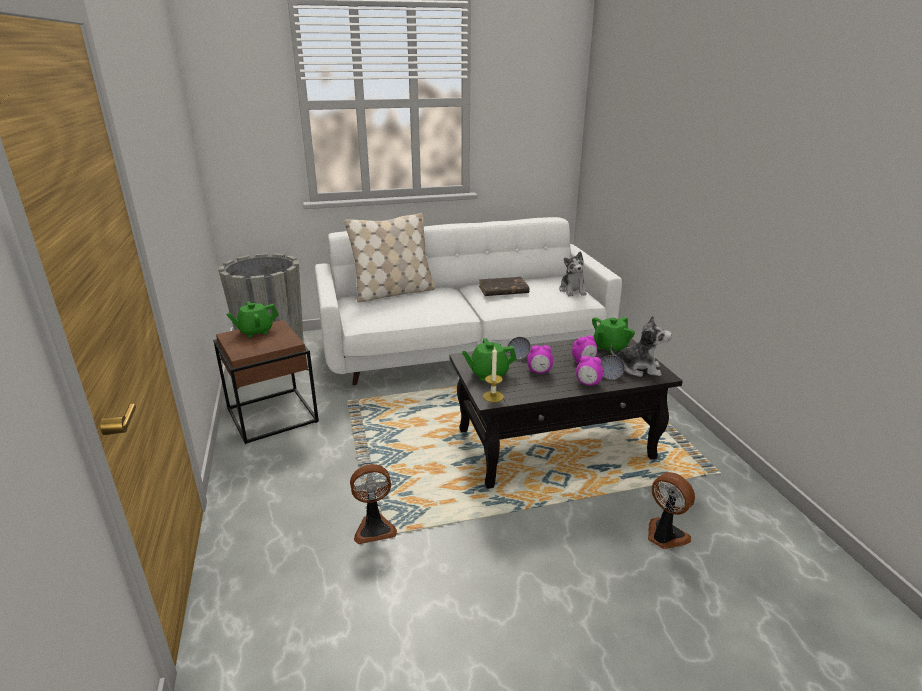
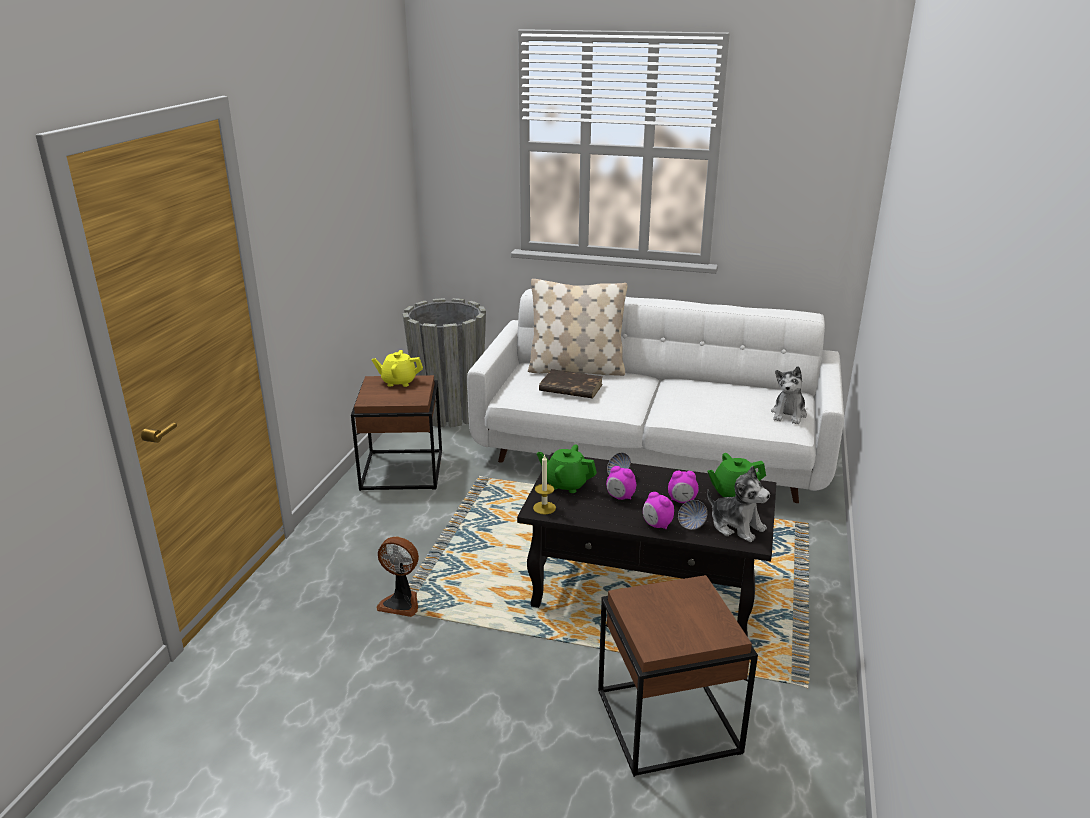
camera: 30 degrees right, 0 degrees up
green teapot [226,302,279,337] -> yellow teapot [372,350,423,387]
brown book [479,277,530,296] -> brown book moved to [539,369,603,399]
fan [648,472,695,549] -> brown side table [598,575,758,777]

